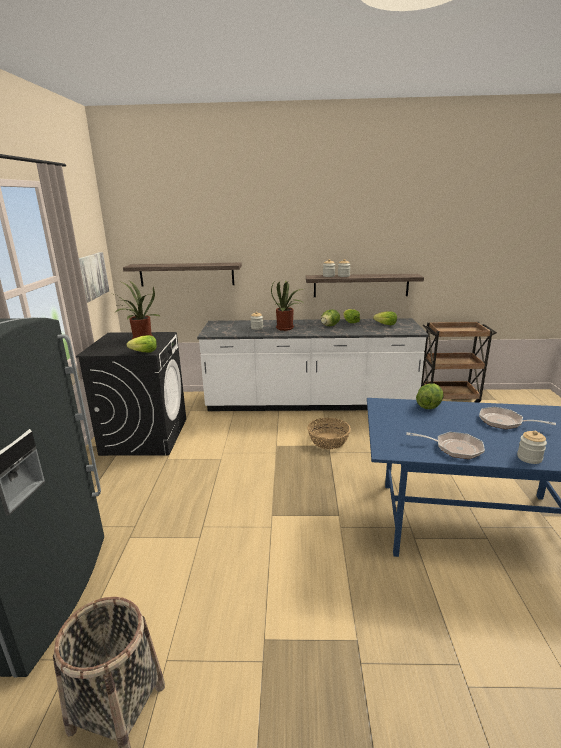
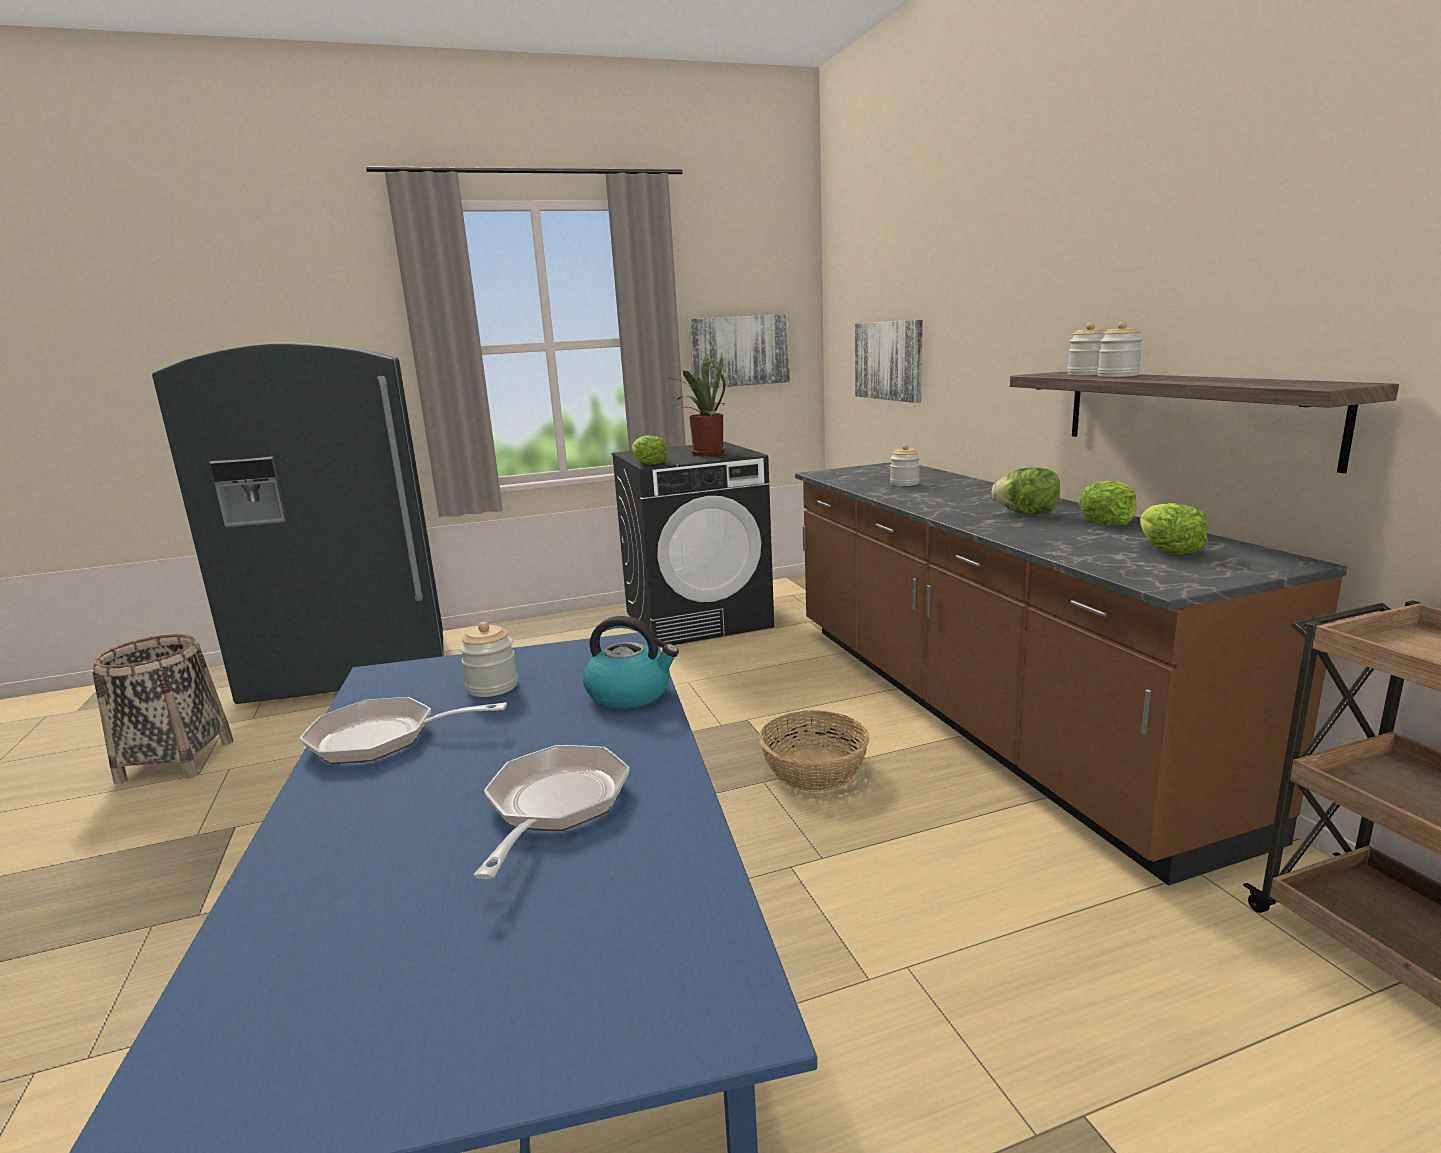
camera: 70 degrees right, 5 degrees down
shelf [123,263,242,287] -> picture [855,320,923,403]
white counter [197,318,428,411] -> brown counter [795,462,1347,886]
potted plant [271,280,303,331] -> none
frying pan [406,432,485,459] -> frying pan turned 90 degrees clockwise [300,697,507,764]
lettuce [416,383,444,409] -> kettle [583,616,679,709]
jar [517,431,547,464] -> jar moved to [459,622,518,697]

